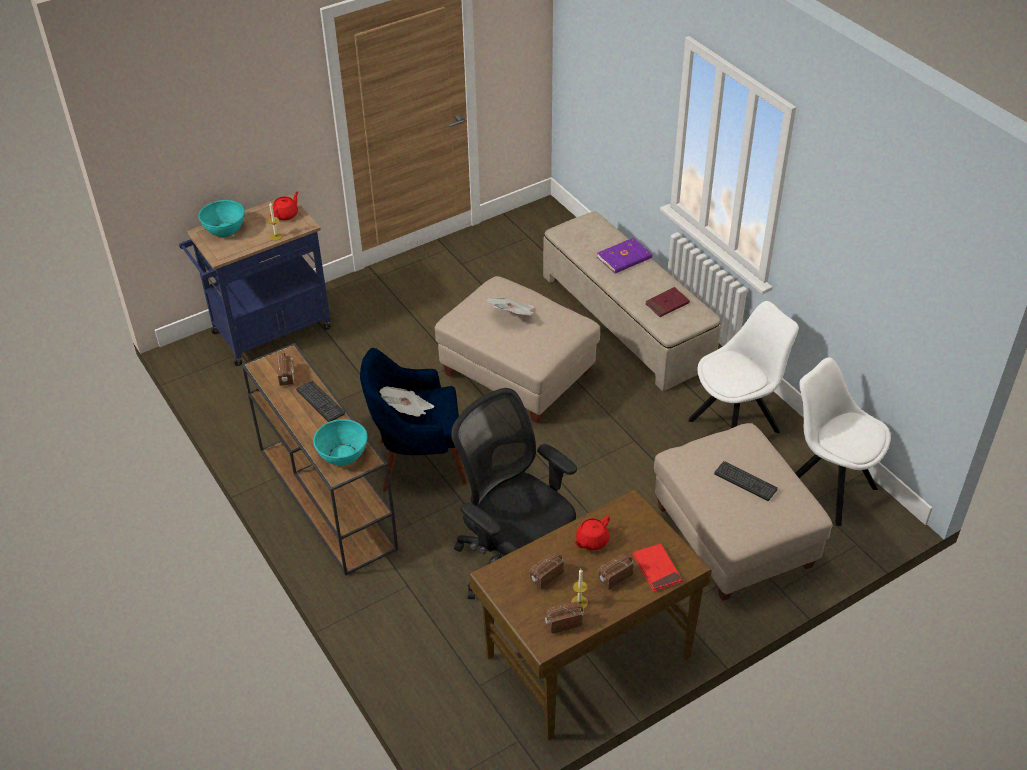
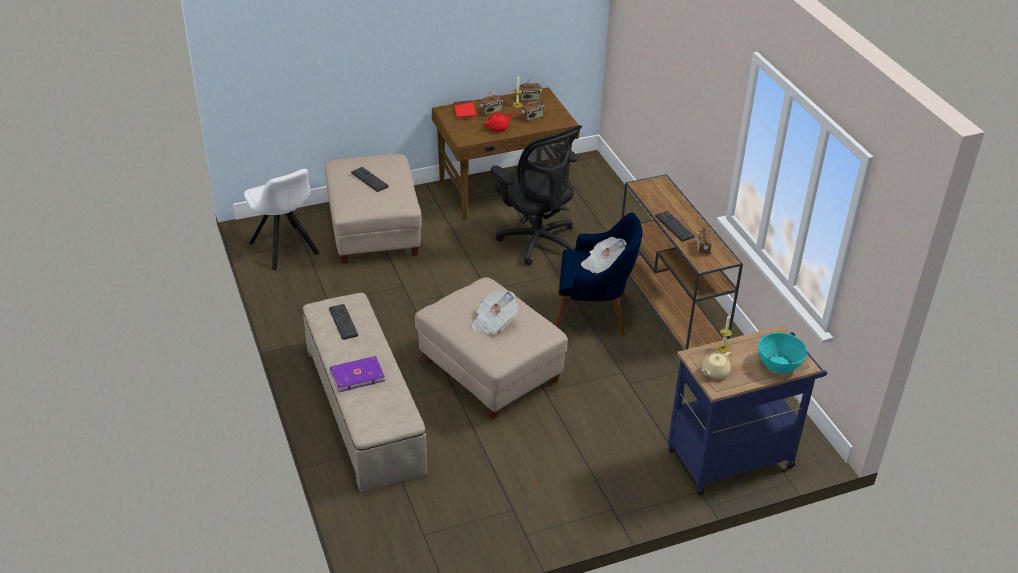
camera: 170 degrees left, 5 degrees down
red teapot [270,191,299,220] -> beige teapot [702,352,731,379]
turquoise bowl [313,419,368,466] -> none
red book [645,287,690,317] -> keyboard [329,304,358,340]
white chair [689,301,799,433] -> none

